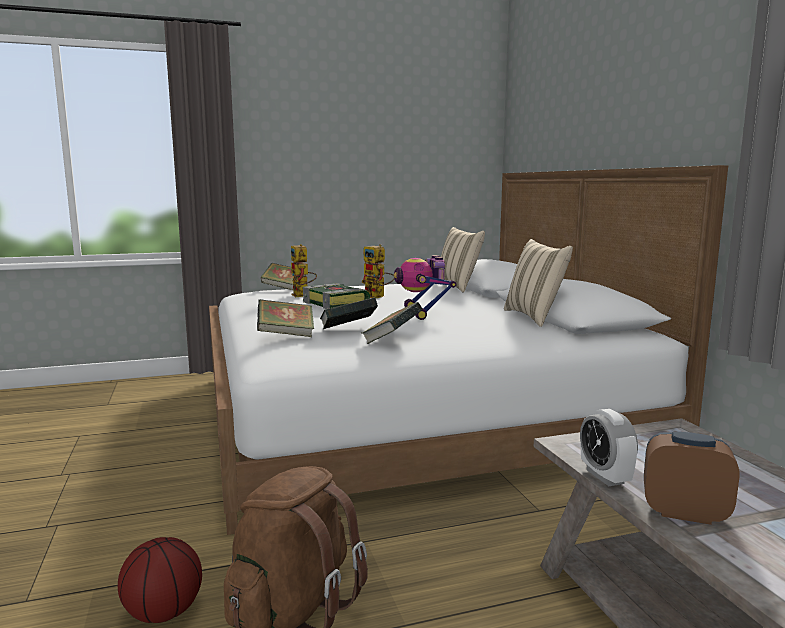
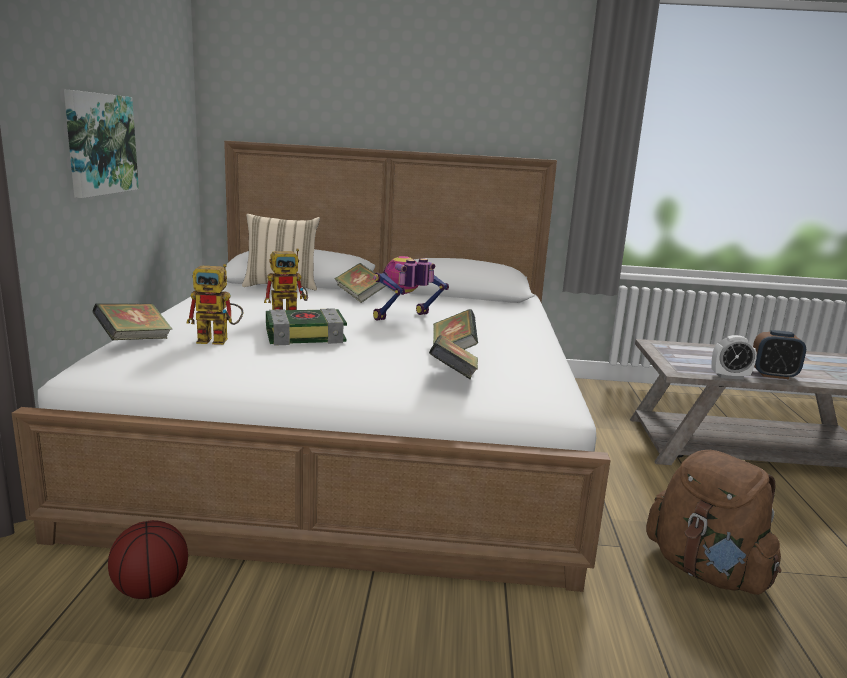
camera: 70 degrees left, 5 degrees up
basketball [118,537,202,623] -> basketball moved to [108,520,188,599]
book [361,302,422,344] -> book moved to [335,263,386,303]
toy robot [394,255,456,320] -> toy robot turned 135 degrees clockwise [373,256,449,321]
beige pillow [504,239,573,327] -> none
alarm clock [644,432,740,525] -> alarm clock turned 120 degrees counterclockwise [753,330,806,379]
none -> picture [64,90,139,198]

